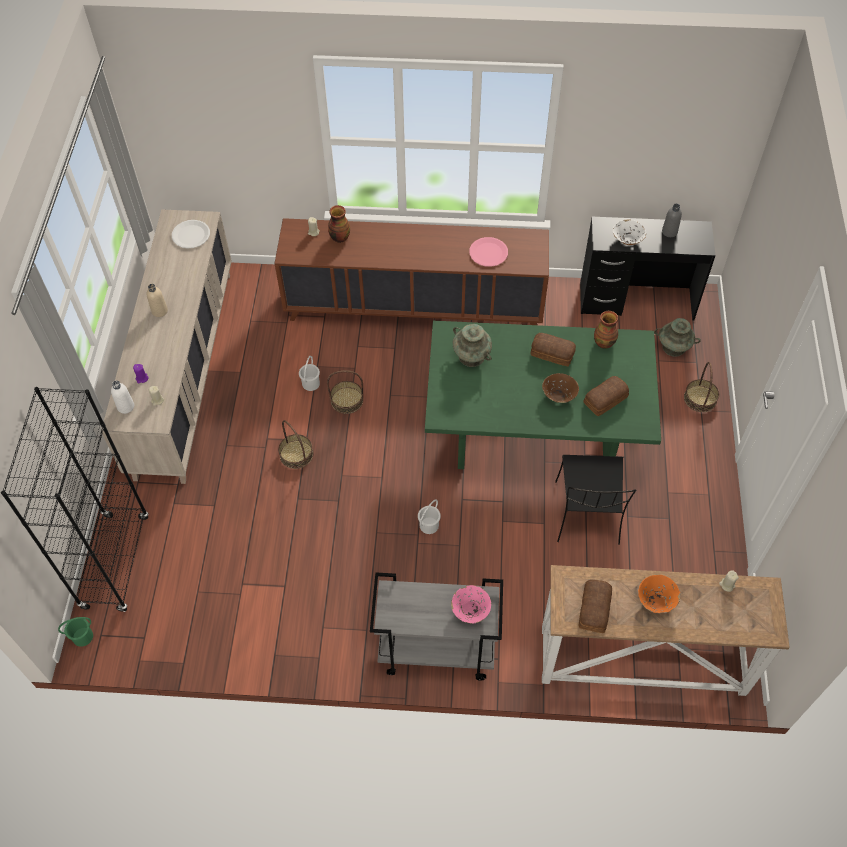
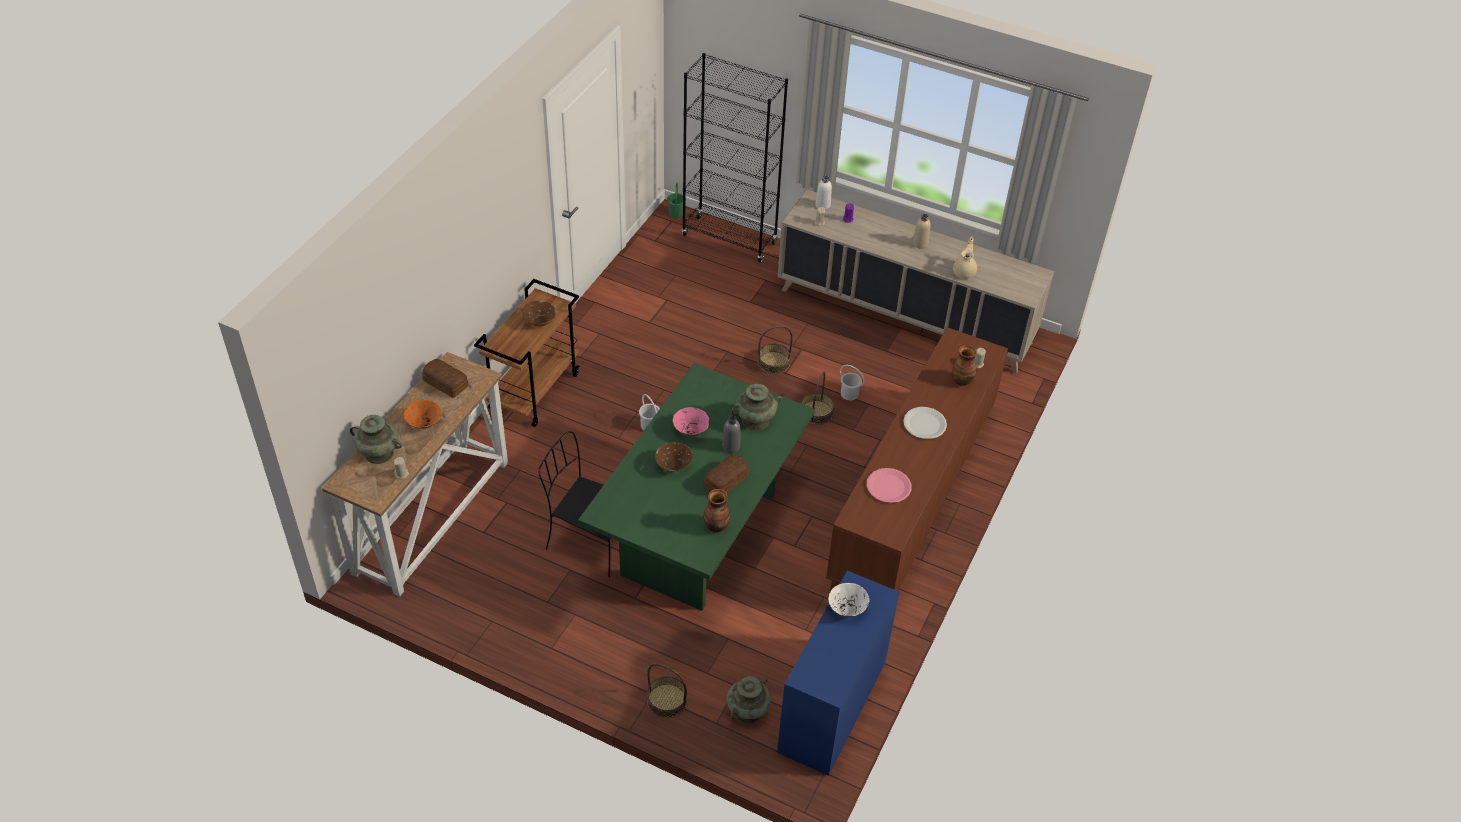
camera: 110 degrees right, 10 degrees down
white plate [172,220,210,249] -> white plate moved to [903,407,947,439]
grey cart [370,572,503,681] -> brown cart [474,279,580,427]
pink bowl [451,585,491,624] -> pink bowl moved to [673,407,709,436]
black desk [580,217,716,320] -> blue desk [777,571,899,776]
bread [583,376,629,416] -> none
grey bottle [662,204,682,237] -> grey bottle moved to [722,415,740,453]
none -> turquoise vase [350,415,403,464]
none -> brown bowl [521,301,556,327]
none -> beige teapot [953,237,977,278]

